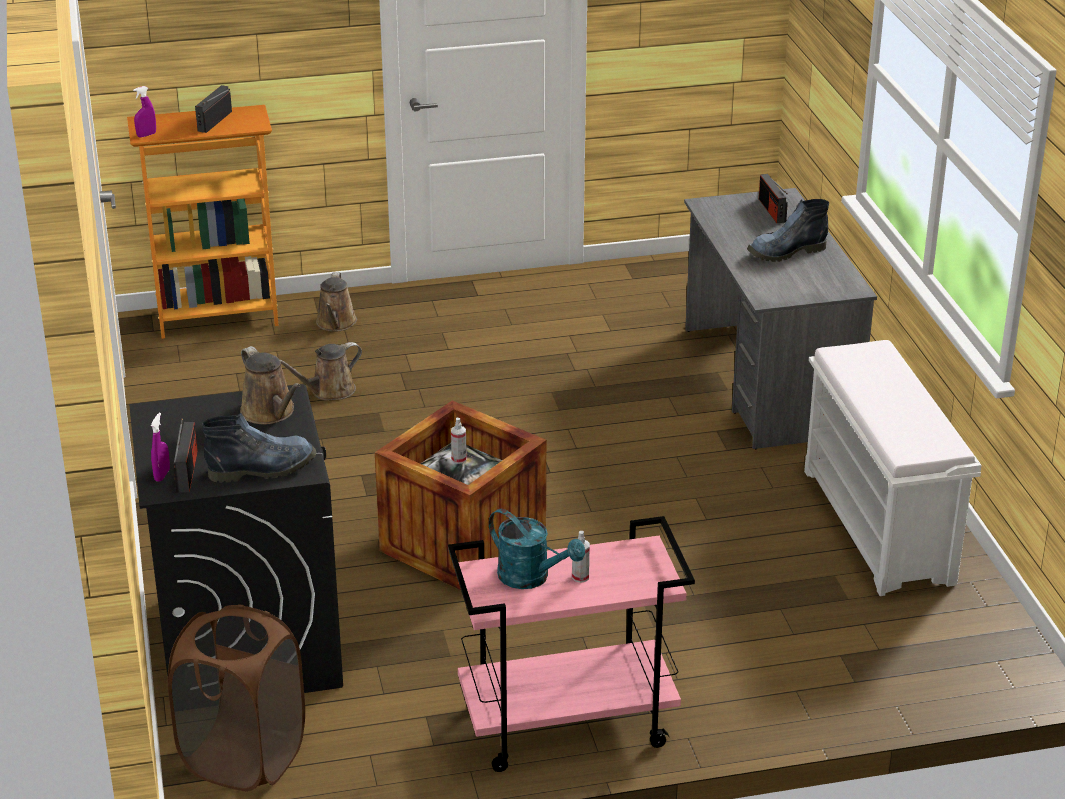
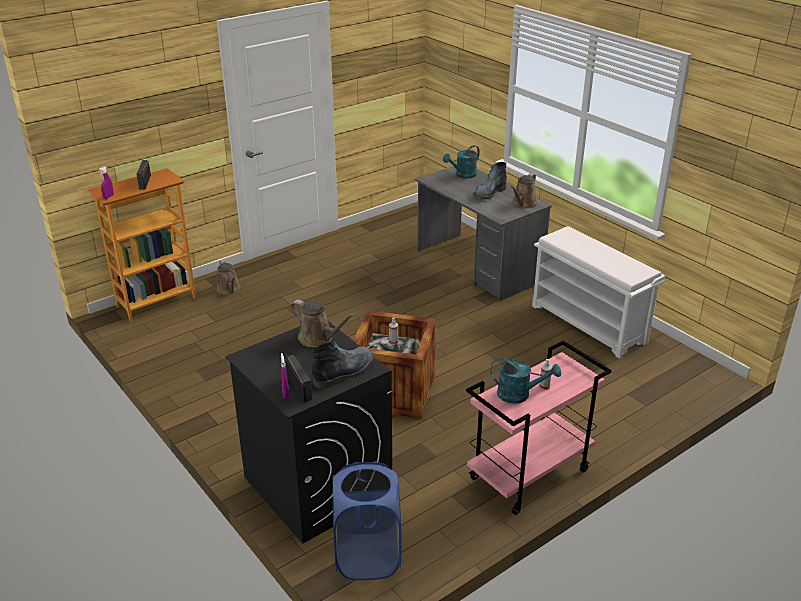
camera: 25 degrees left, 0 degrees up
brown laundry basket [168,604,305,791] -> blue laundry basket [333,461,401,580]
brown watering can [280,342,362,400] -> brown watering can moved to [511,174,538,209]
radio [759,174,788,223] -> turquoise watering can [443,145,480,179]

